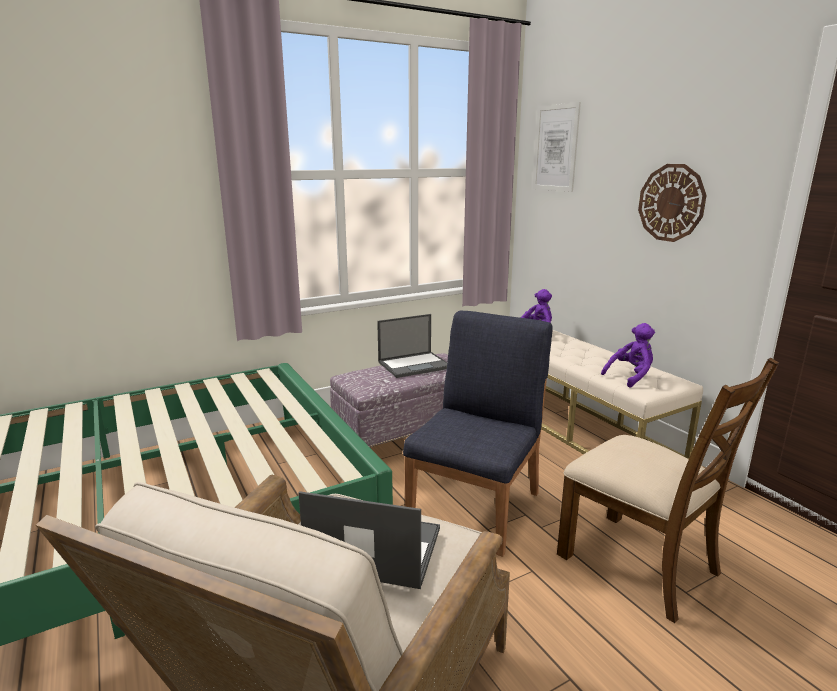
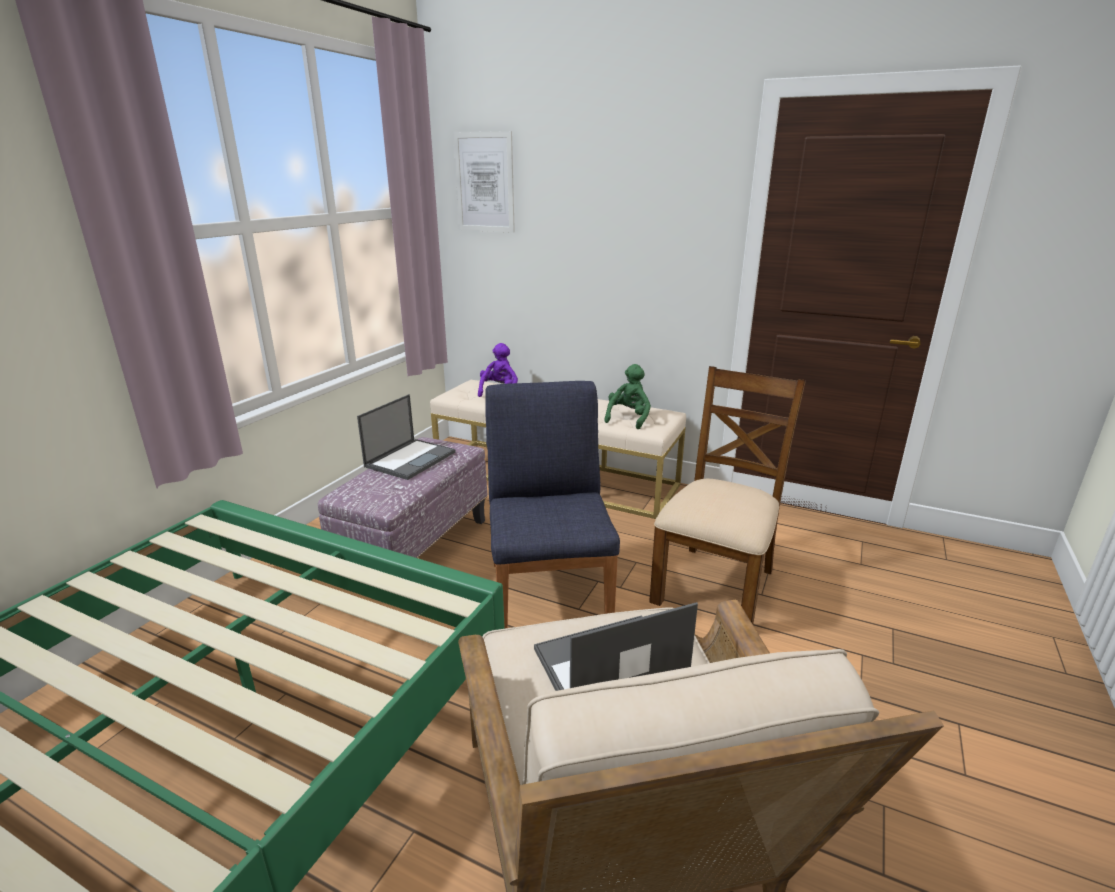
camera: 35 degrees left, 5 degrees up
brown chair [557,358,779,623] -> brown chair turned 75 degrees counterclockwise [649,366,806,624]
purple plush toy [601,323,655,388] -> green plush toy [604,364,651,429]
wall clock [638,164,706,242] -> none

